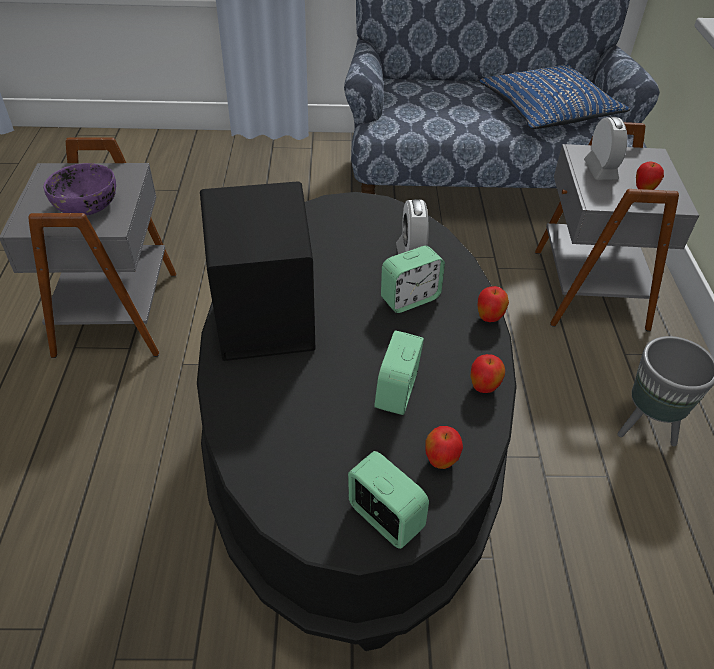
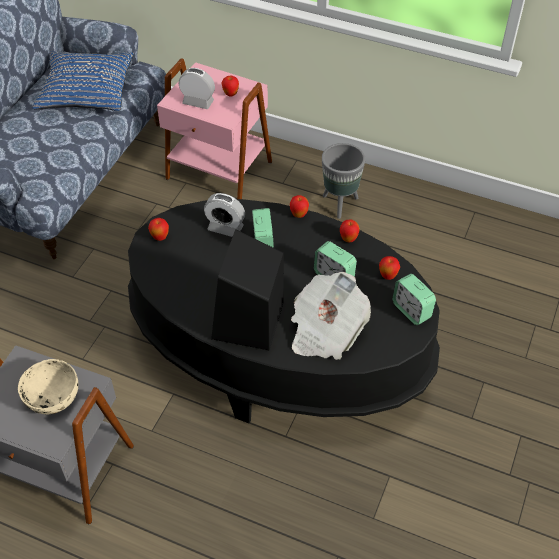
camera: 65 degrees left, 5 degrees up
purple bowl [43,163,116,215] -> beige bowl [18,359,78,414]
alarm clock [348,451,429,549] -> alarm clock turned 105 degrees counterclockwise [392,274,436,325]
grey side table [535,122,699,332] -> pink side table [157,58,272,199]
none -> apple [148,218,169,241]
none -> newspaper [291,272,371,360]

